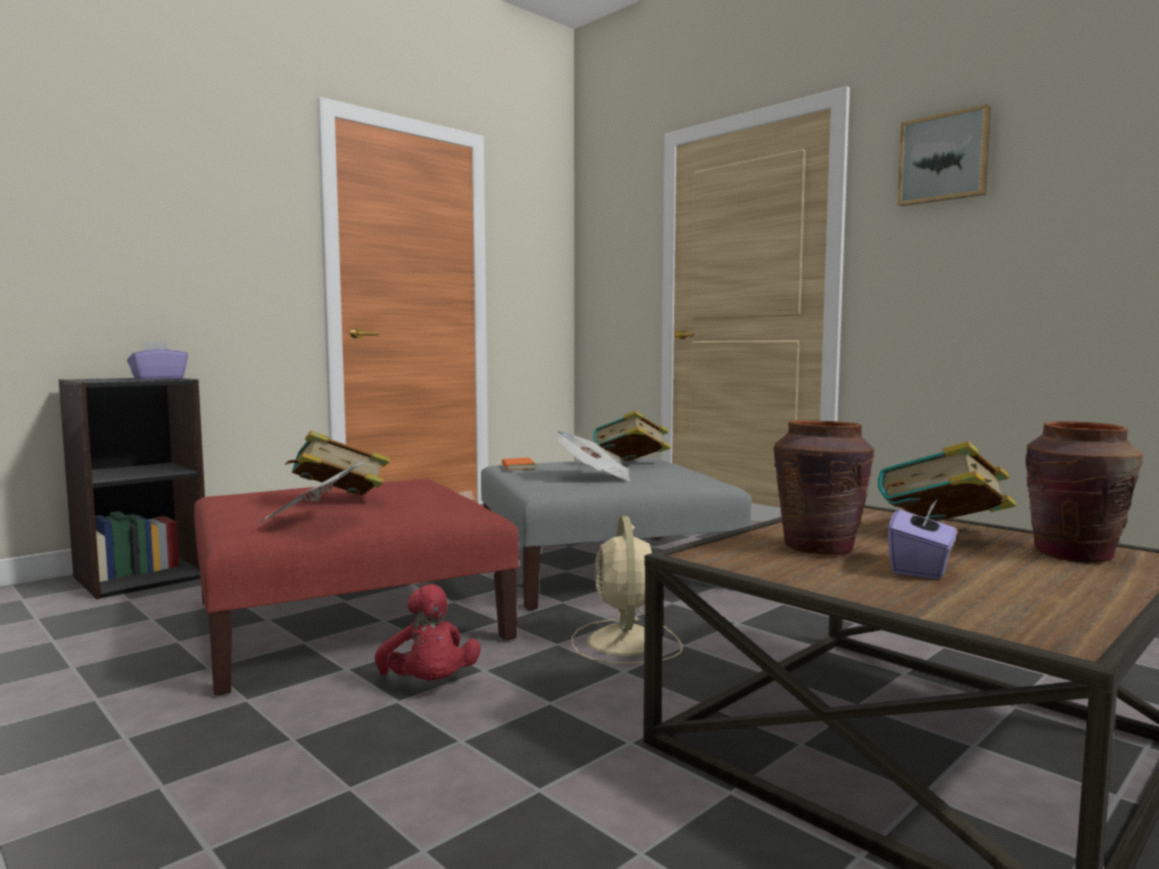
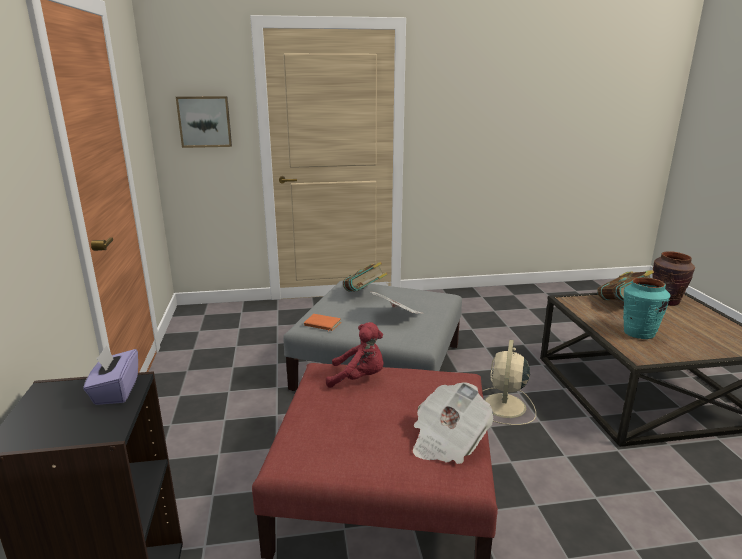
camera: 55 degrees left, 15 degrees up
book [285,431,391,496] -> none
red plush toy [375,584,481,681] -> red plush toy moved to [326,322,384,388]
beige fan [572,516,683,664] -> beige fan turned 75 degrees clockwise [482,340,536,425]
brown vase [773,420,875,555] -> turquoise vase [623,277,670,339]
purple tissue box [888,499,957,579] -> none
picture [898,104,991,206] -> picture moved to [176,96,232,148]

